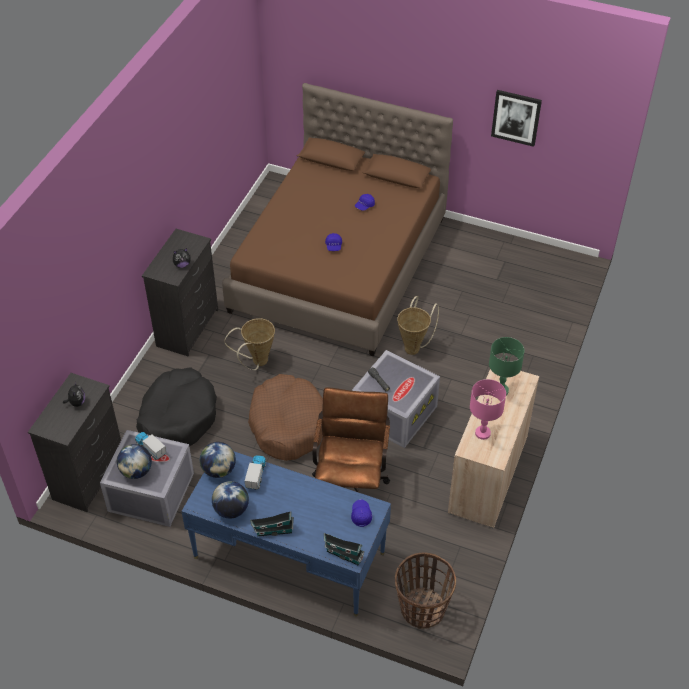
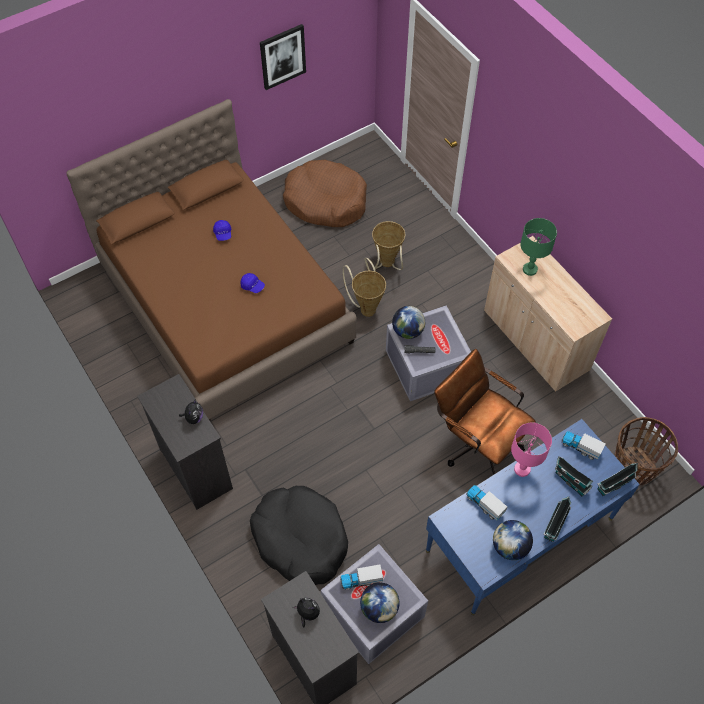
camera: 55 degrees left, 10 degrees up
globe [200,442,236,478] -> globe moved to [392,306,425,339]
basket [224,318,275,370] -> basket moved to [372,221,405,270]
brown dog bed [248,374,323,461] -> brown dog bed moved to [283,160,367,227]
blue cap [351,500,372,527] -> toy truck [562,431,606,460]
pink table lamp [470,379,506,440] -> pink table lamp moved to [511,422,552,477]
none -> toy house [555,456,593,497]

